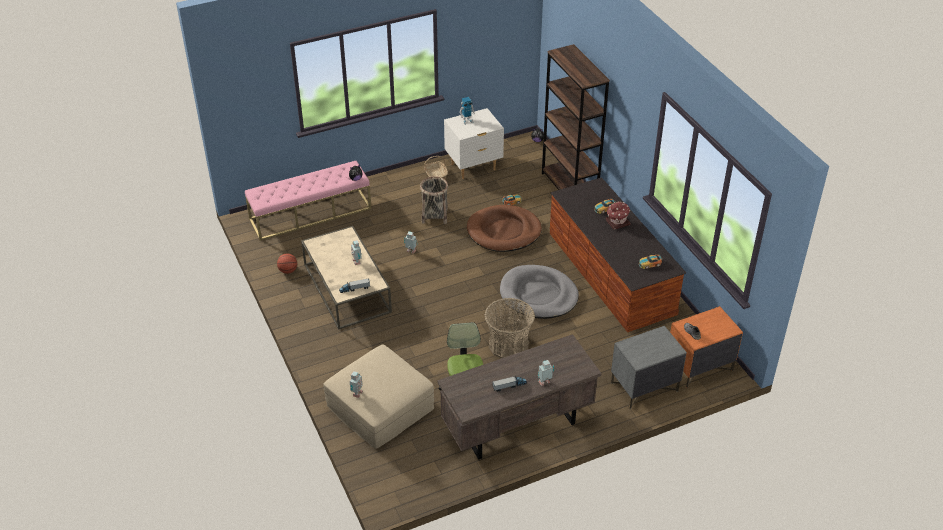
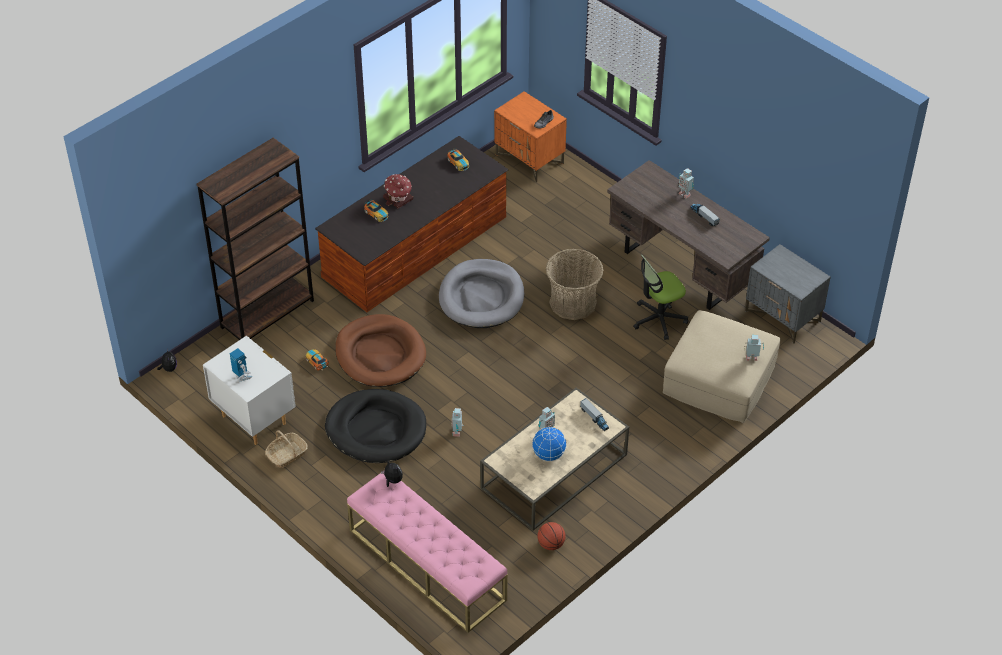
camera: 110 degrees left, 5 degrees up
basket [420,176,448,224] -> black dog bed [325,389,426,463]
grey nightstand [611,326,687,409] -> grey nightstand moved to [745,244,831,344]
none -> globe [532,427,567,461]

